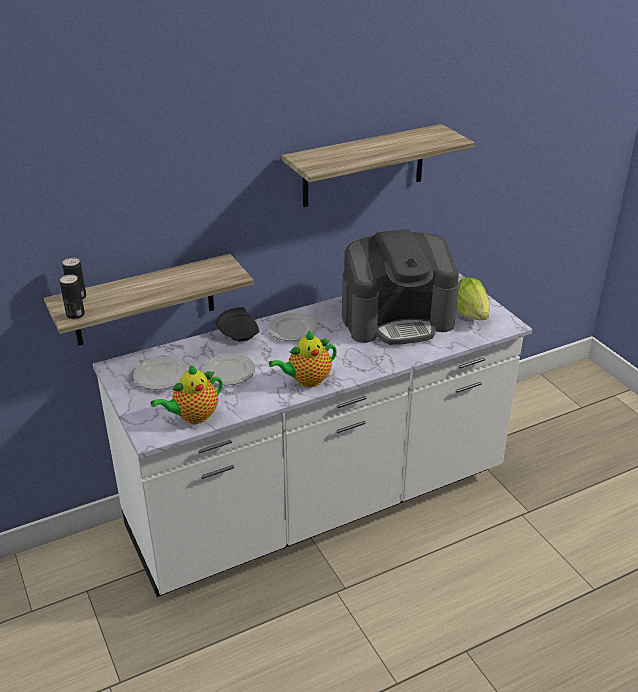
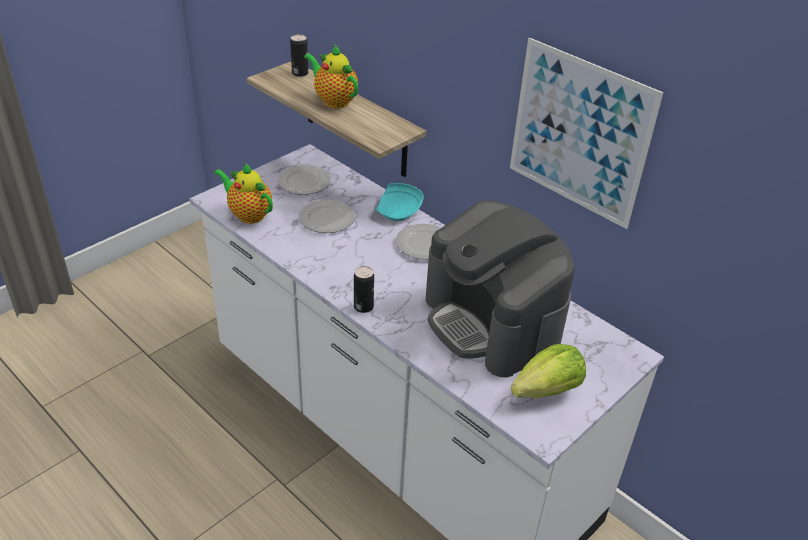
camera: 70 degrees right, 5 degrees up
can [60,275,85,319] -> can moved to [354,266,374,313]
black plate [216,307,259,341] -> turquoise plate [376,183,424,221]
teapot [269,331,337,387] -> teapot moved to [304,45,358,108]
shelf [282,124,475,207] -> picture [510,38,663,229]

